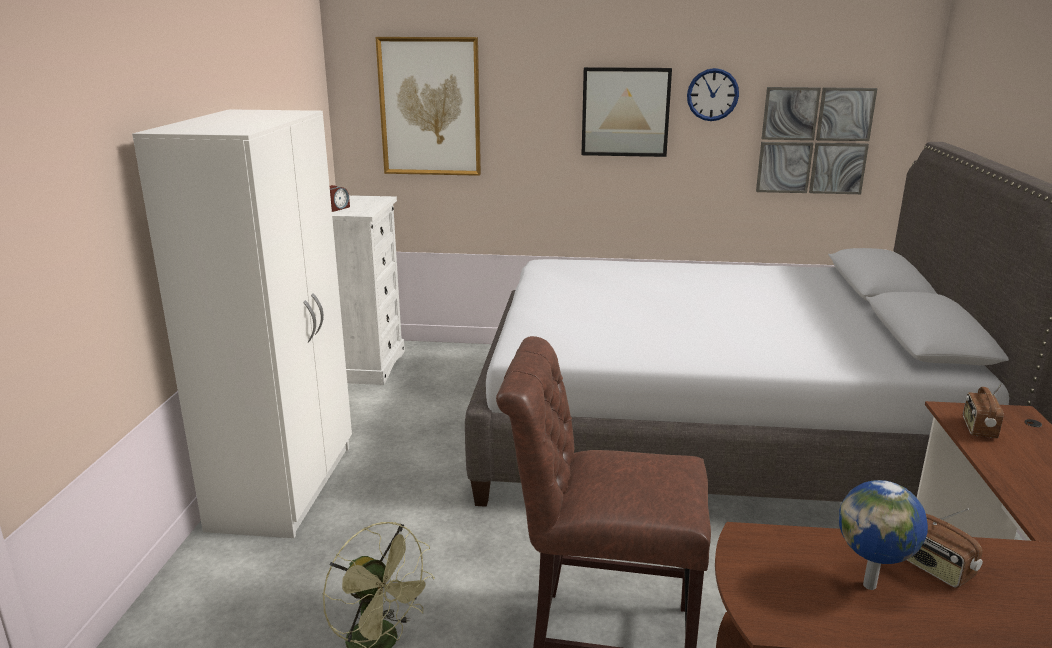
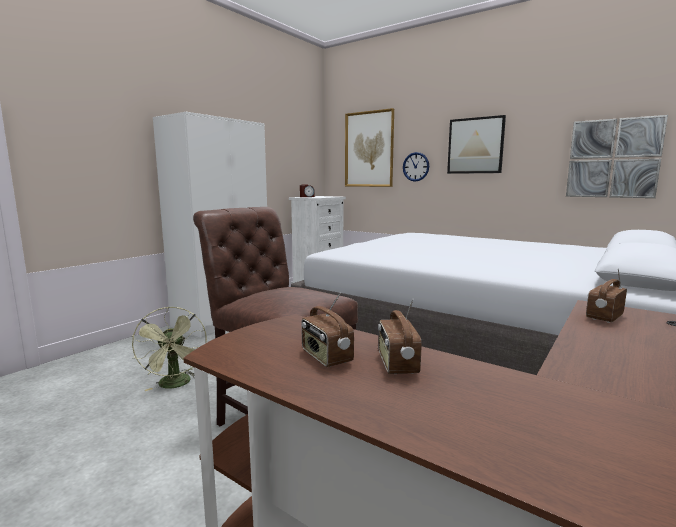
camera: 30 degrees right, 10 degrees down
wall clock [687,68,739,121] -> wall clock moved to [403,152,429,182]
globe [839,480,928,590] -> radio [301,292,354,367]

